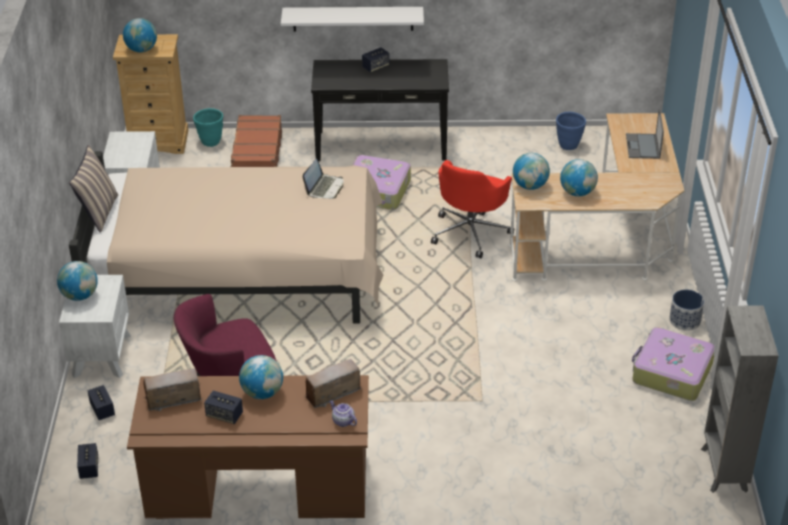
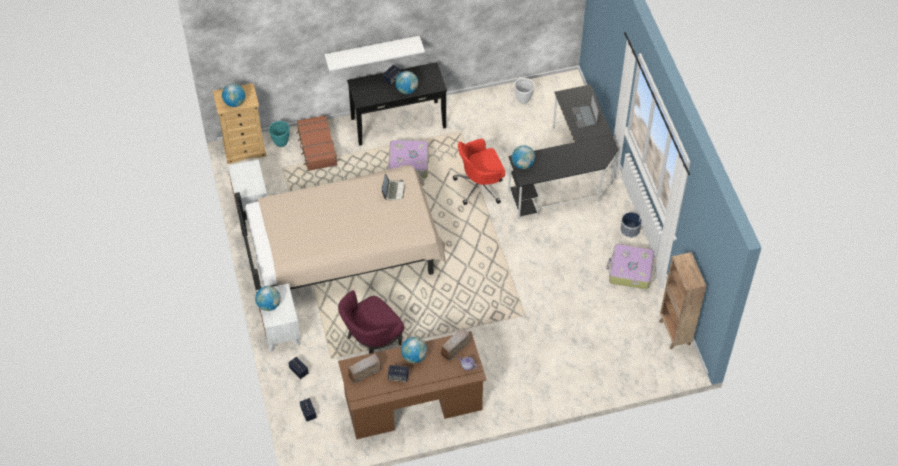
camera: 15 degrees left, 15 degrees up
pillow [69,145,118,233] -> none
red office chair [431,160,514,258] -> red office chair turned 60 degrees clockwise [453,139,505,205]
beige desk [508,113,684,281] -> black desk [507,84,618,221]
blue planter [556,112,586,150] -> white planter [514,78,535,104]
globe [560,159,598,196] -> globe moved to [395,71,418,94]
grey bookcase [701,306,779,493] -> brown bookcase [659,252,706,350]

